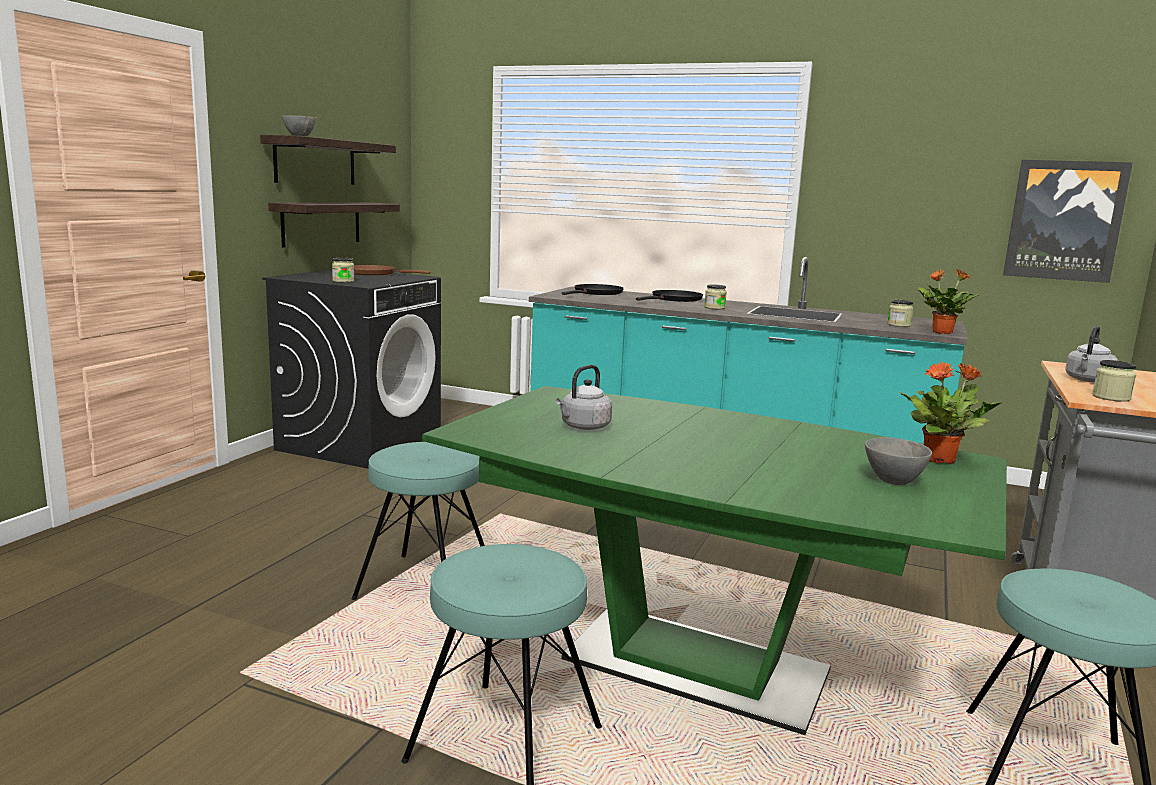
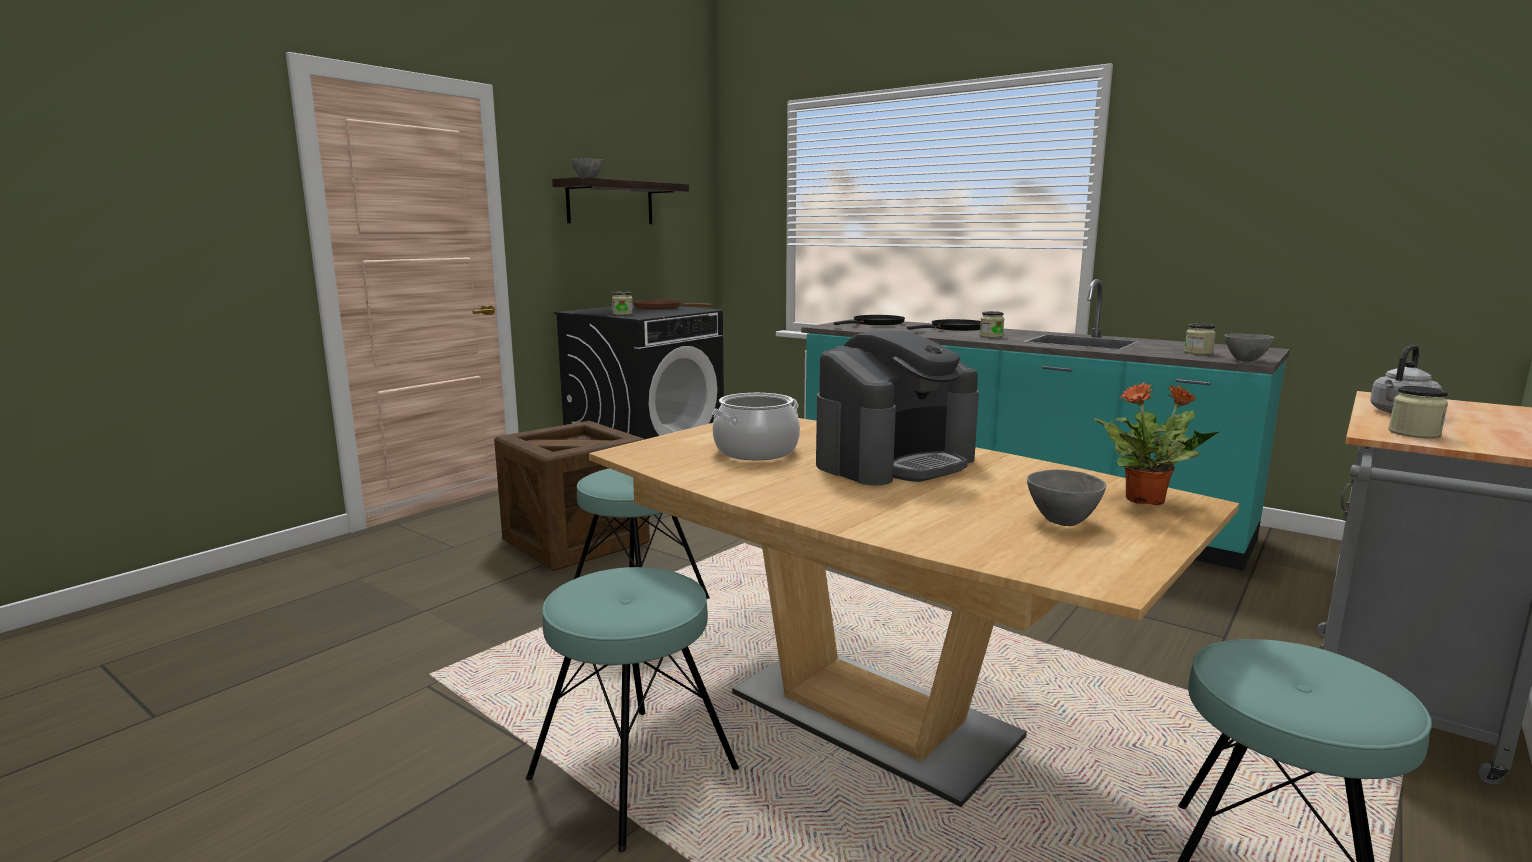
camera: 15 degrees right, 0 degrees up
shelf [268,202,400,247] -> none
green dining table [422,386,1007,735] -> brown dining table [589,418,1239,807]
grey kettle [556,365,612,430] -> cooking pot [712,393,800,460]
potted plant [918,269,979,334] -> grey bowl [1224,334,1275,361]
picture [1003,160,1133,283] -> none
none -> crate [494,421,650,571]
none -> coffee machine [816,330,979,485]

